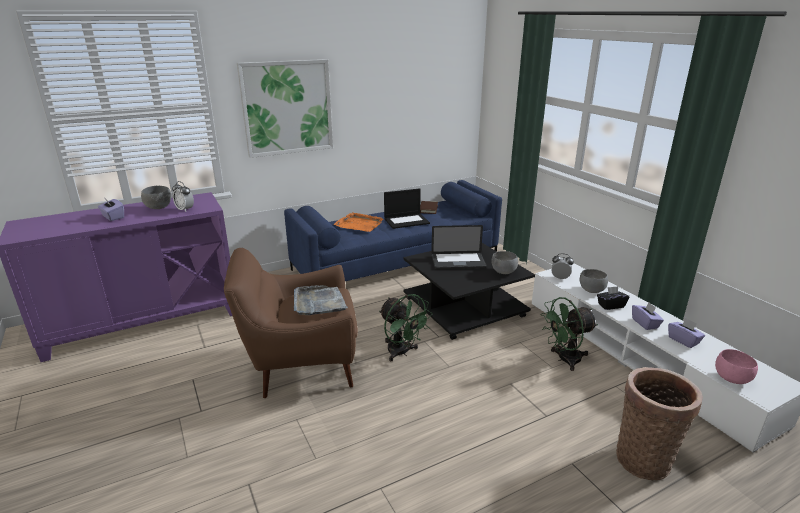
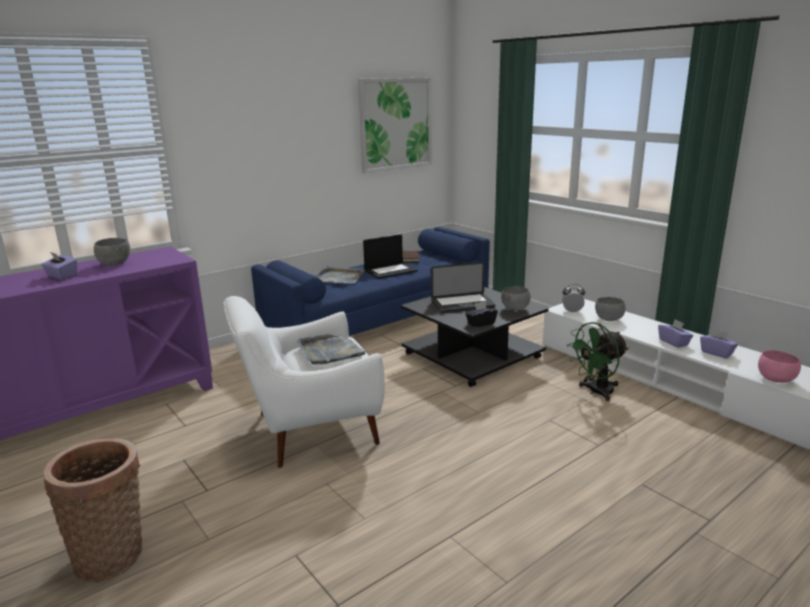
camera: 10 degrees left, 5 degrees down
alarm clock [172,181,194,212] -> none
brown armchair [224,248,358,398] -> white armchair [224,296,385,468]
picture [237,59,333,158] -> picture moved to [358,77,432,173]
orange tray [334,212,383,232] -> grey tray [313,266,365,284]
green fan [379,294,433,361] -> none
black tissue box [597,286,629,310] -> black tissue box moved to [465,301,498,327]
basket [616,367,703,480] -> basket moved to [44,439,142,582]

